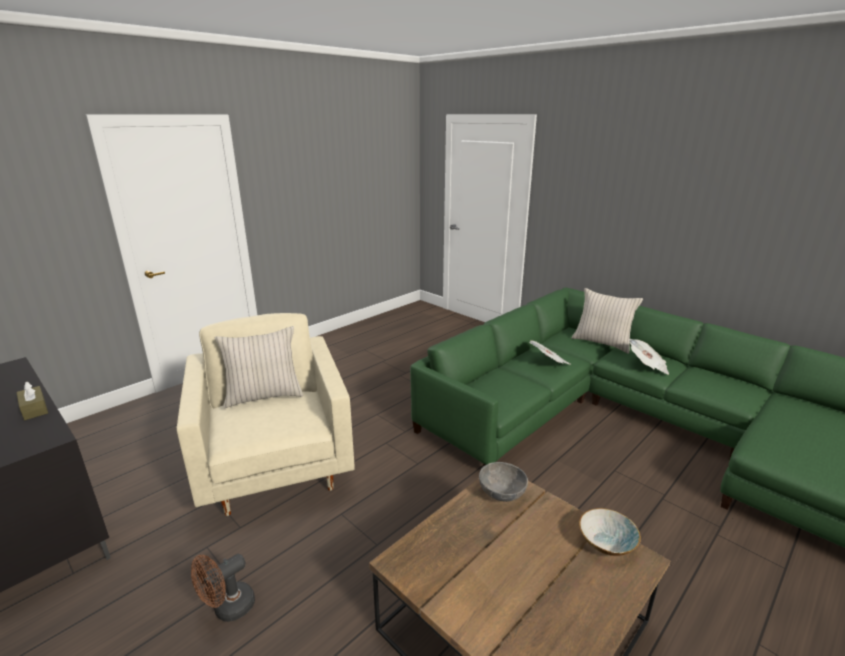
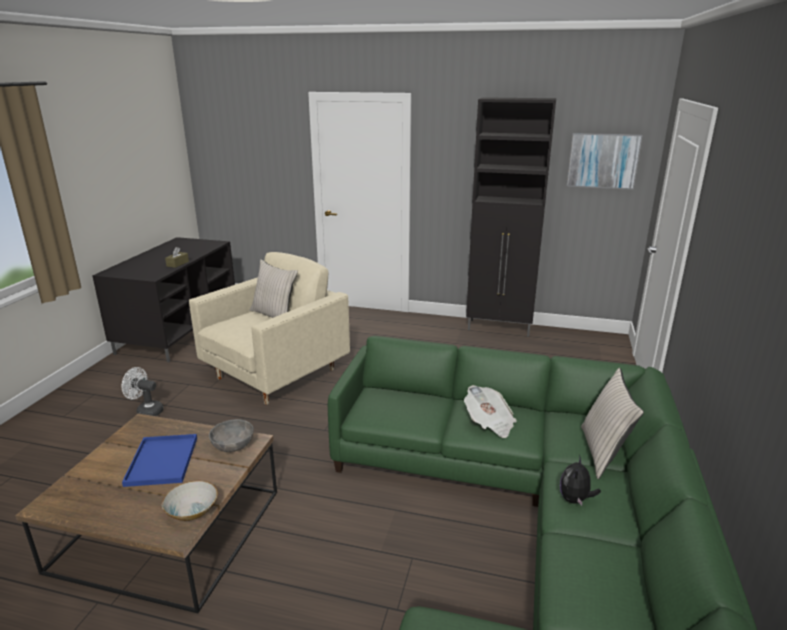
camera: 60 degrees right, 0 degrees up
brown fan [191,554,255,622] -> white fan [122,367,163,416]
newspaper [628,338,670,375] -> plush toy [560,457,601,506]
none -> blue tray [122,434,197,487]
none -> black cabinet [466,97,556,336]
none -> picture [566,133,643,190]

